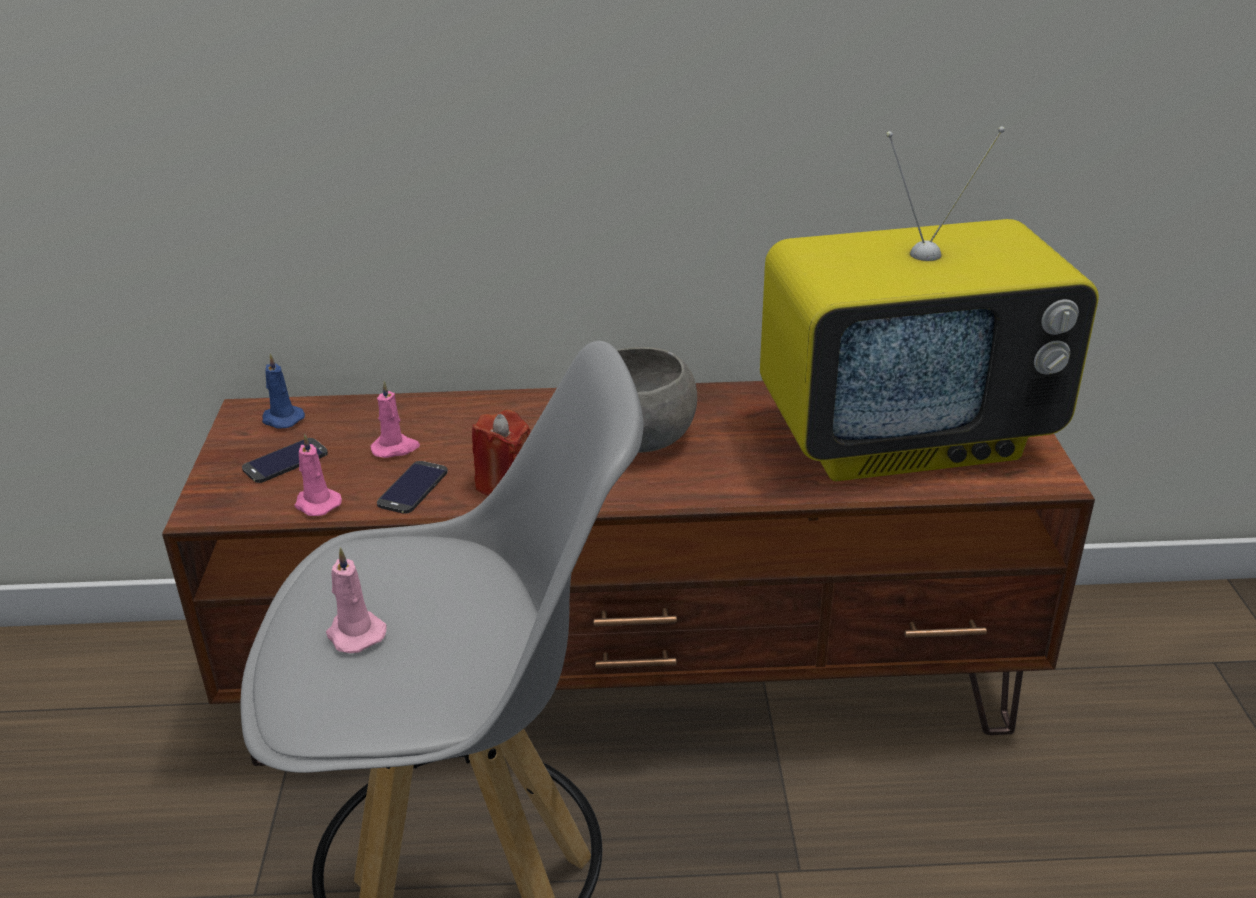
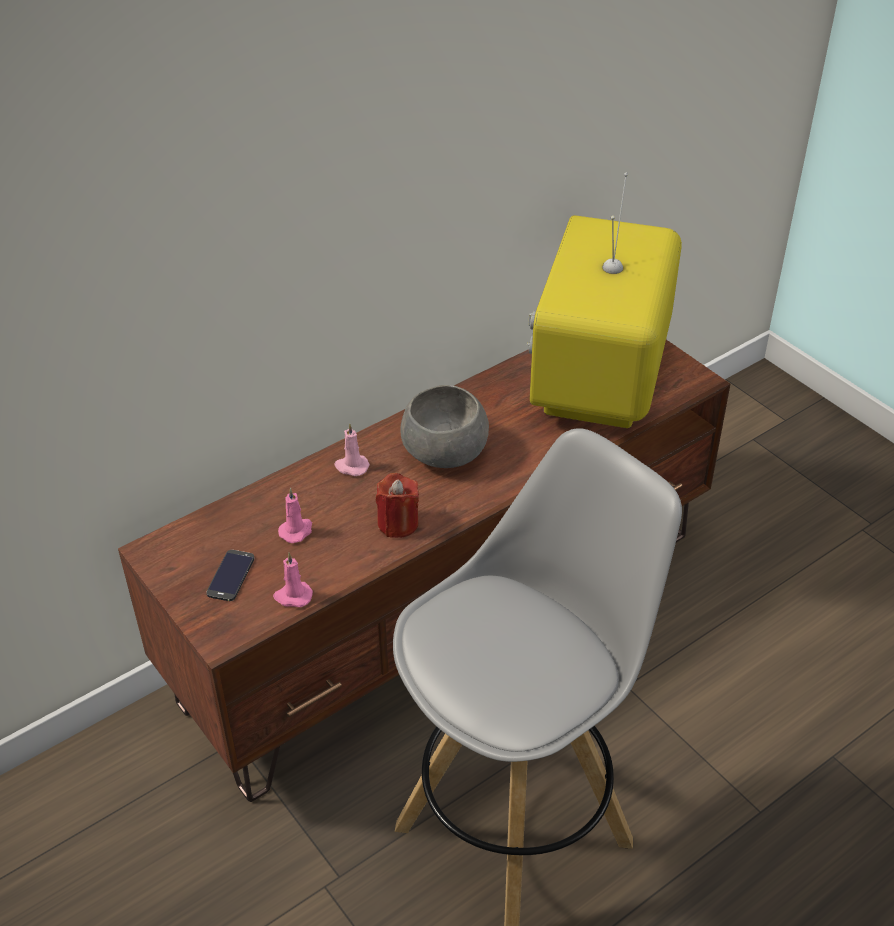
camera: 35 degrees left, 10 degrees up
blue candle [262,353,305,429] -> none
pink candle [326,547,386,653] -> pink candle moved to [335,423,370,476]
phone [377,461,448,514] -> none
television [760,126,1099,481] -> television turned 150 degrees clockwise [527,172,682,428]

